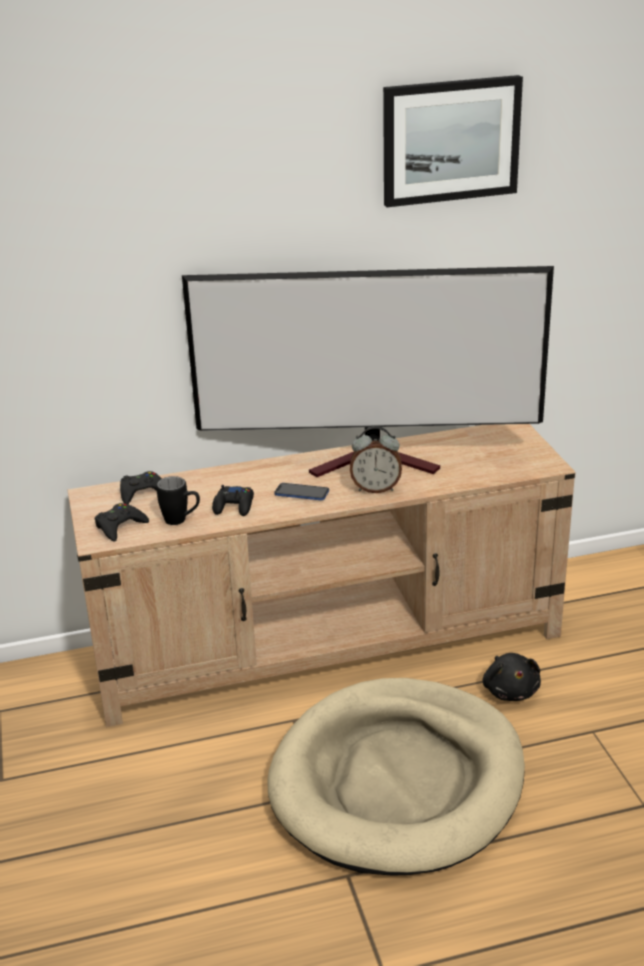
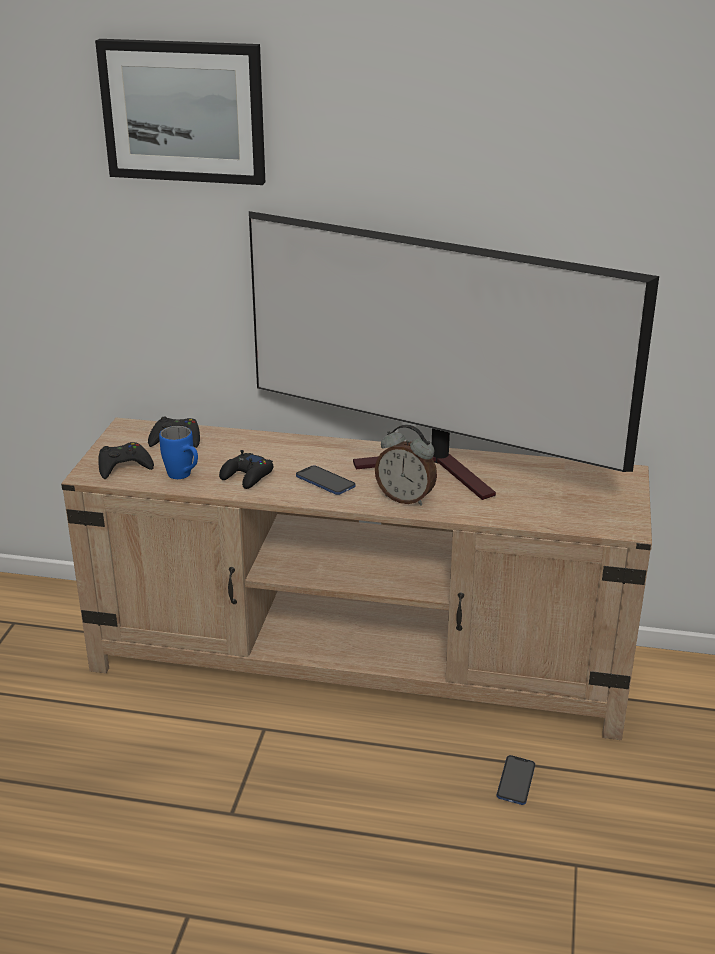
camera: 25 degrees right, 0 degrees up
black mug [156,476,200,525] -> blue mug [159,426,198,479]
beige dog bed [267,678,525,876] -> none
picture [383,75,523,207] -> picture moved to [95,39,265,185]
black plush toy [483,653,541,701] -> phone [496,755,535,805]

